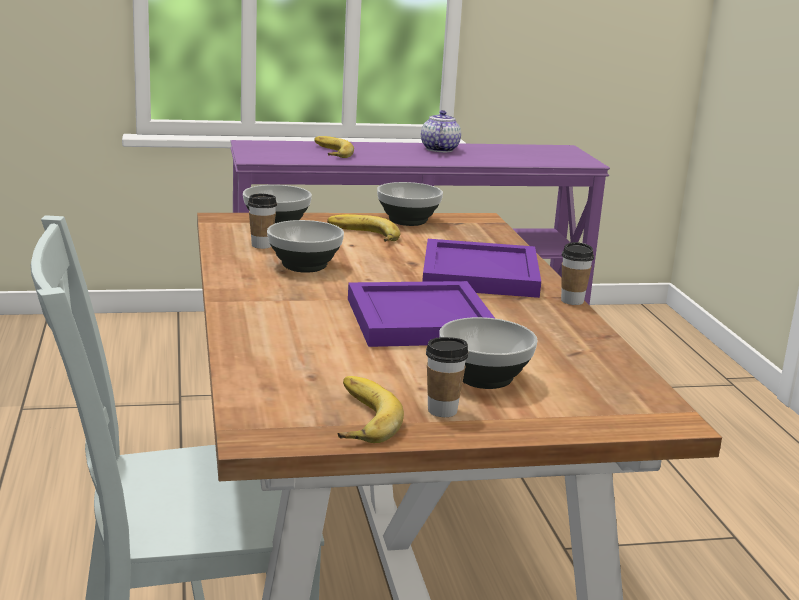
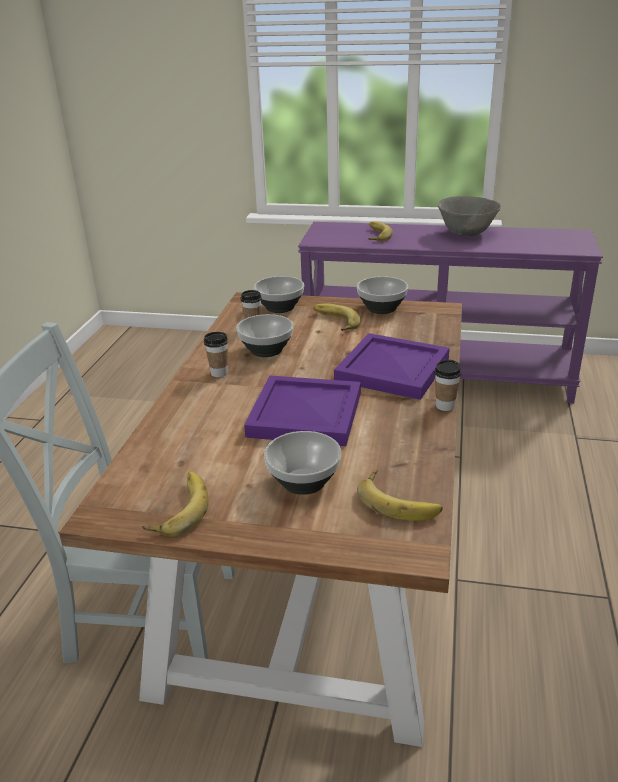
camera: 25 degrees right, 10 degrees up
teapot [421,110,461,152] -> grey bowl [438,196,501,236]
cup [426,337,469,417] -> cup moved to [204,332,228,377]
none -> banana [357,470,443,521]

